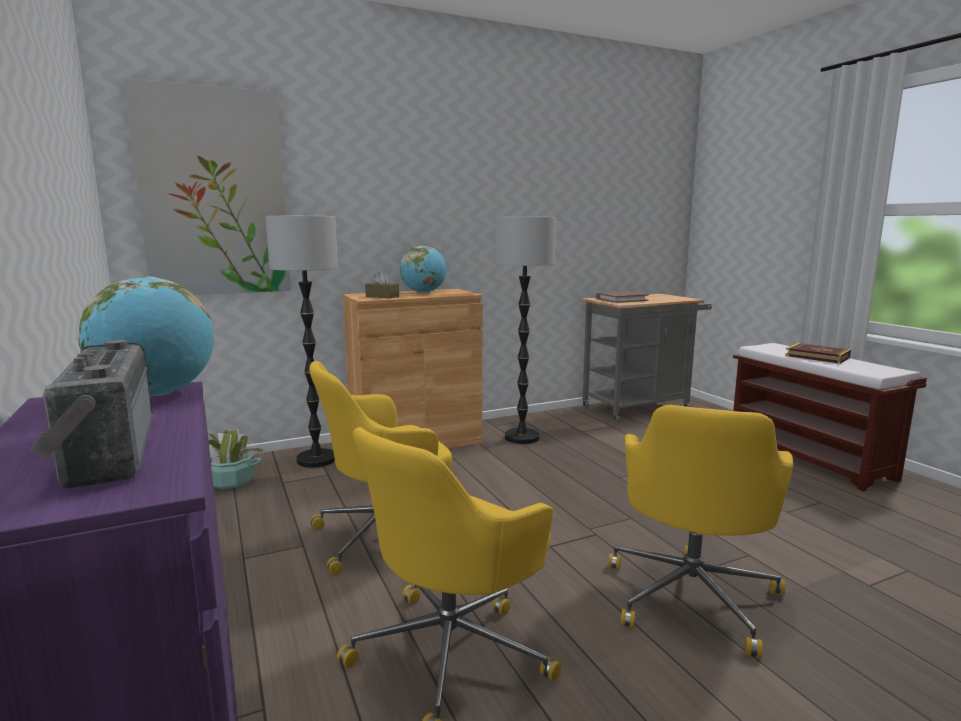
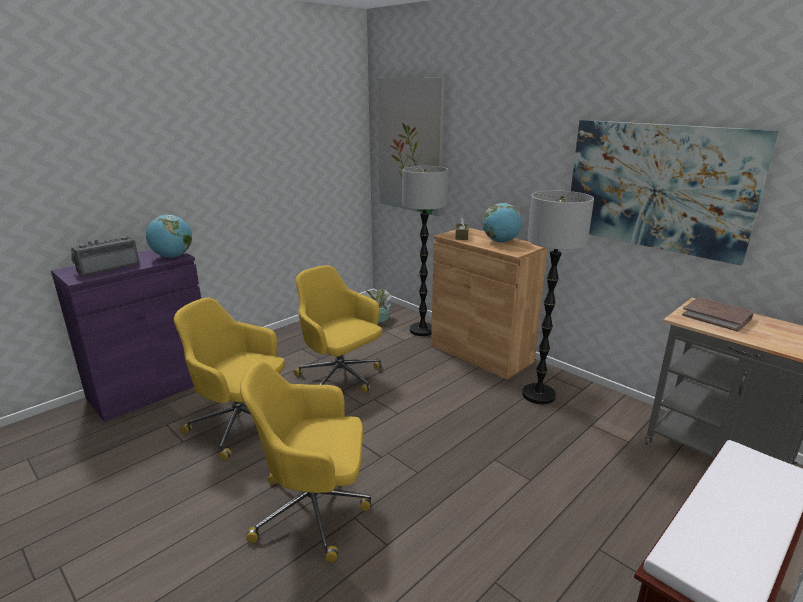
camera: 70 degrees right, 10 degrees up
book [785,343,851,364] -> none
none -> picture [571,120,778,266]

